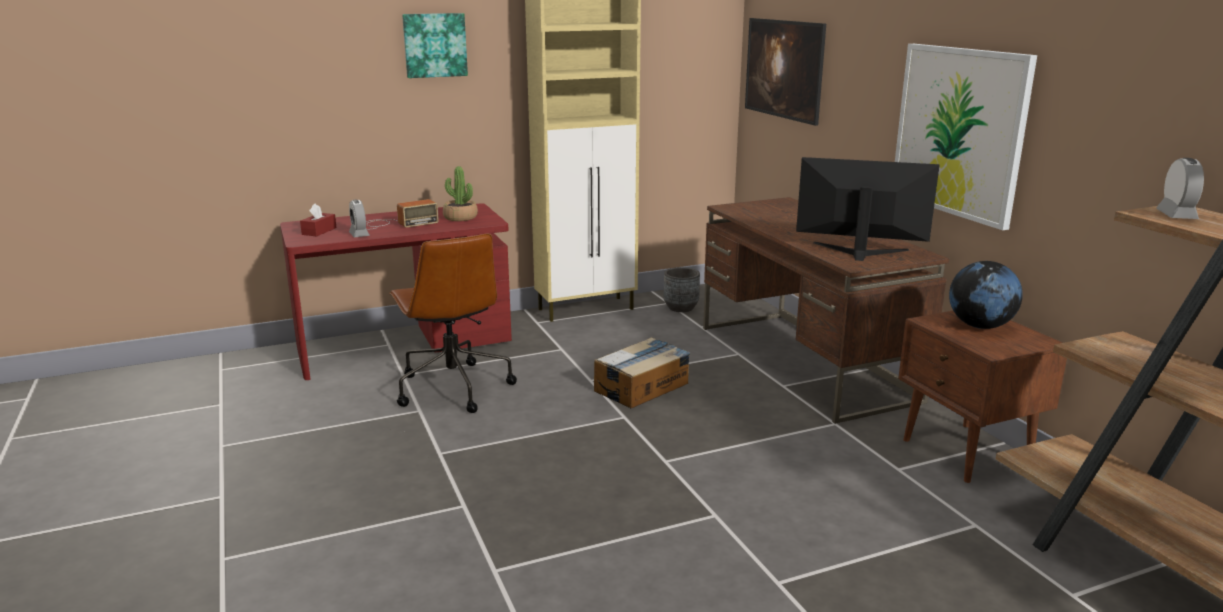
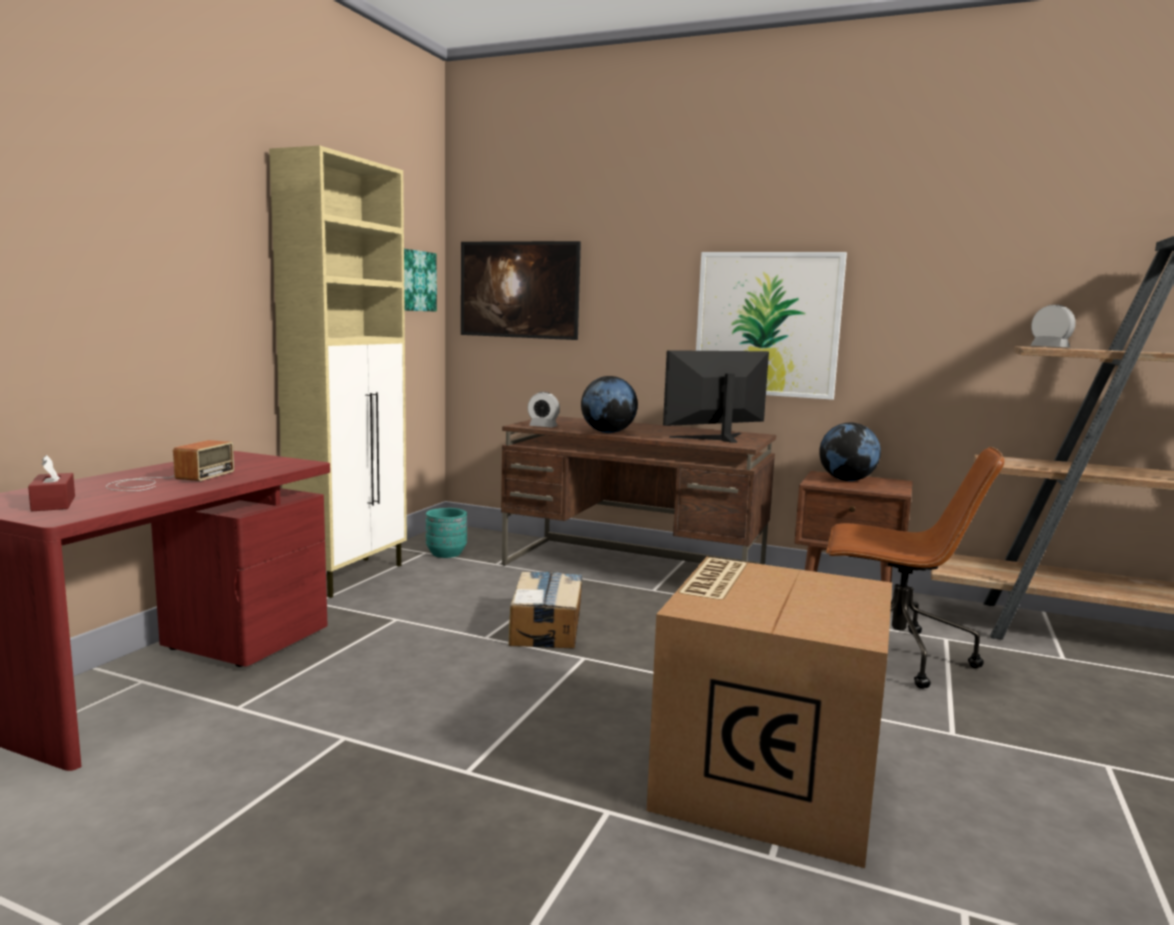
camera: 45 degrees left, 10 degrees down
alarm clock [349,200,370,237] -> alarm clock moved to [528,392,560,427]
brown office chair [389,233,517,413] -> brown office chair moved to [826,447,1005,689]
picture [402,13,468,78] -> picture moved to [404,249,437,312]
potted plant [443,166,478,221] -> none
grey planter [664,267,700,312] -> turquoise planter [426,508,467,558]
none -> globe [581,376,638,433]
none -> cardboard box [647,557,892,868]

